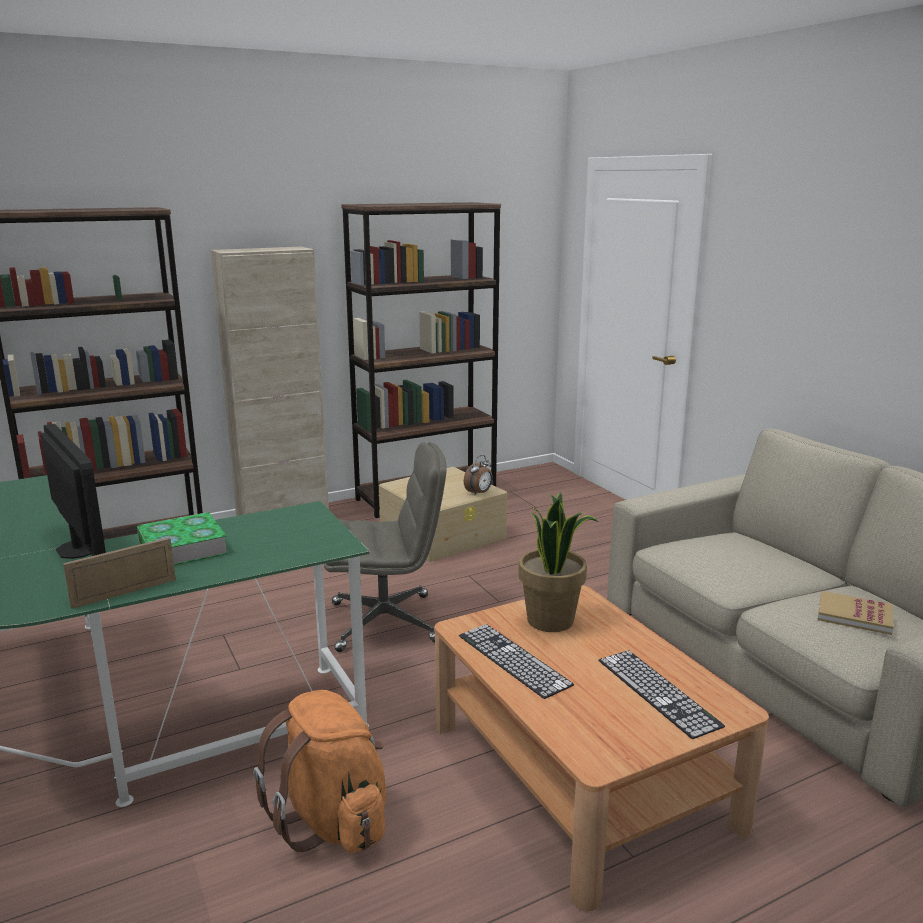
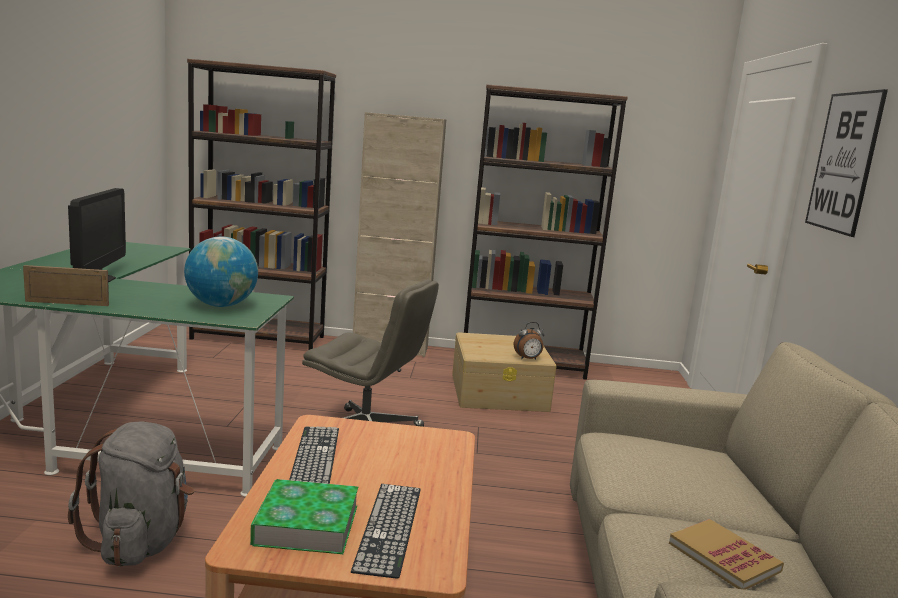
camera: 30 degrees right, 5 degrees down
book [137,512,228,565] -> book moved to [250,479,359,554]
orange backpack [253,690,386,853] -> grey backpack [68,421,194,567]
potted plant [518,492,598,632] -> none
none -> globe [184,237,258,307]
none -> picture [805,89,888,237]

